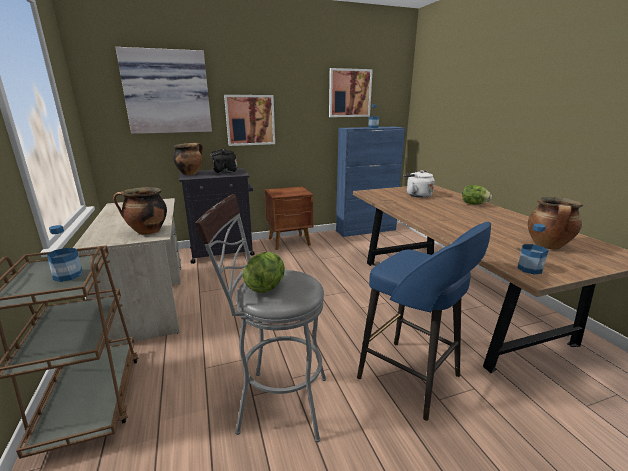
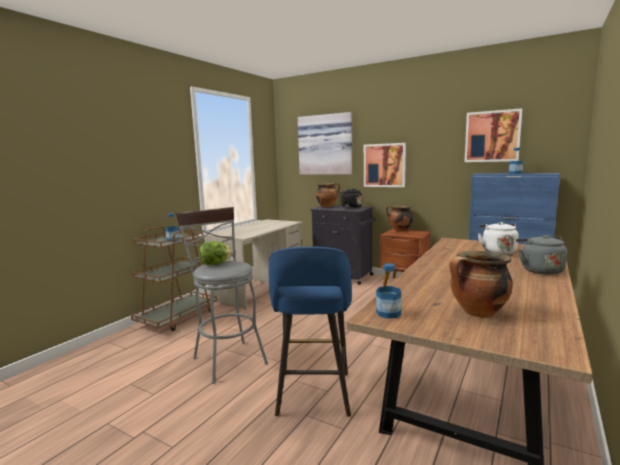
camera: 50 degrees right, 10 degrees down
cooking pot [113,187,167,235] -> cooking pot moved to [386,205,413,232]
lettuce [462,185,492,205] -> grey kettle [516,235,567,275]

